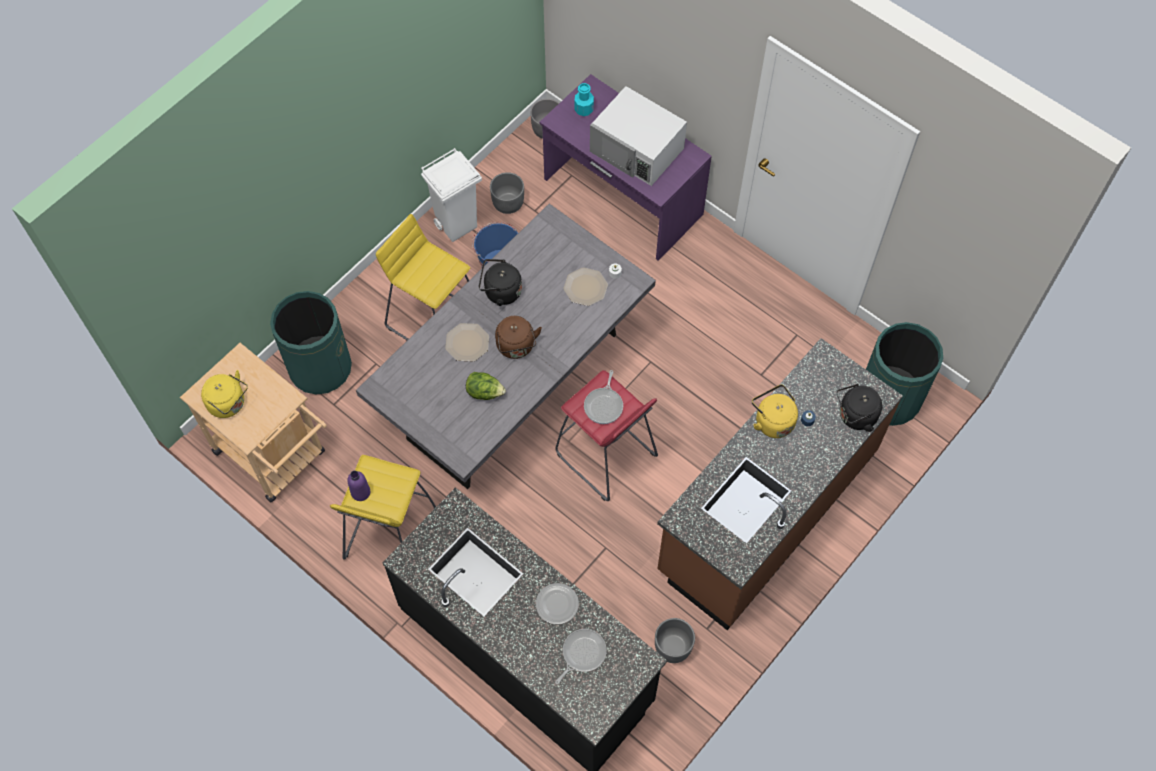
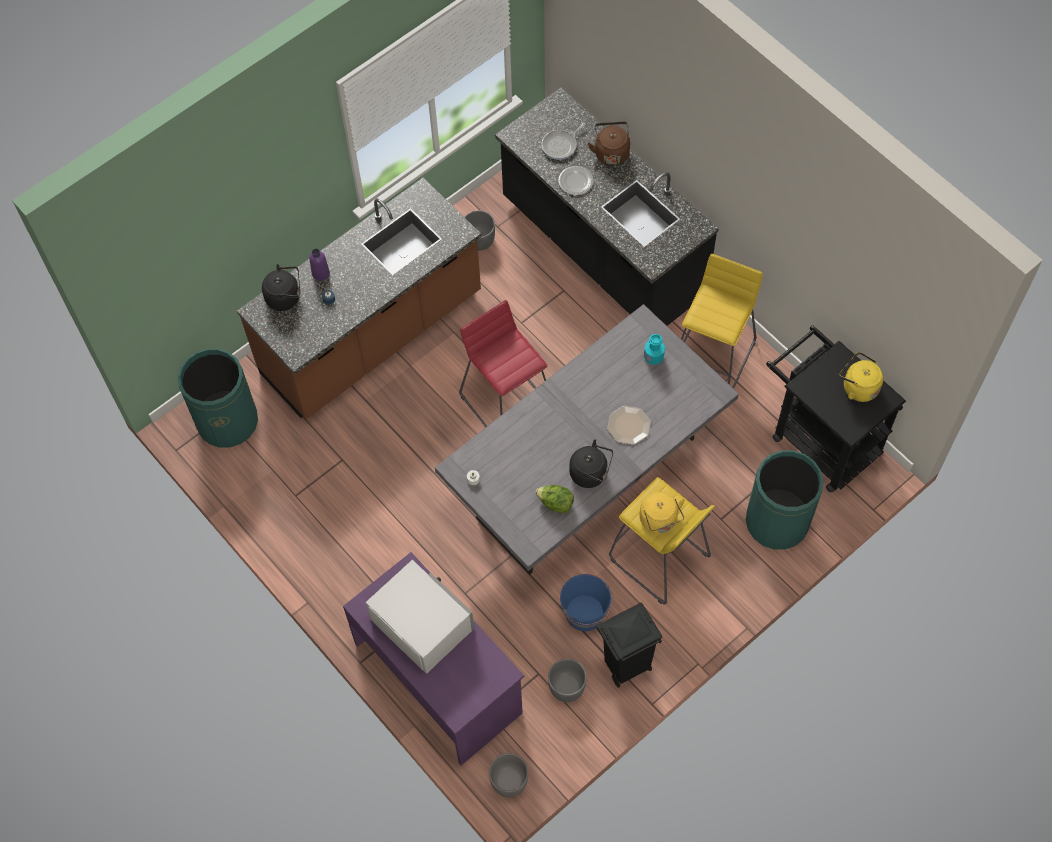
camera: 170 degrees left, 0 degrees up
beige cart [180,343,327,502] -> black cart [766,325,906,492]
purple bottle [347,471,370,501] -> purple bottle moved to [309,249,330,281]
white trash can [421,148,482,242] -> black trash can [596,603,662,688]
lettuce [466,372,506,400] -> lettuce moved to [535,485,574,513]
brown kettle [495,316,542,359] -> brown kettle moved to [588,122,630,166]
plate [564,267,608,306] -> none
turquoise bottle [574,83,594,116] -> turquoise bottle moved to [644,334,665,365]
frying pan [584,370,623,424] -> none
yellow kettle [752,385,798,438] -> yellow kettle moved to [639,491,685,534]

